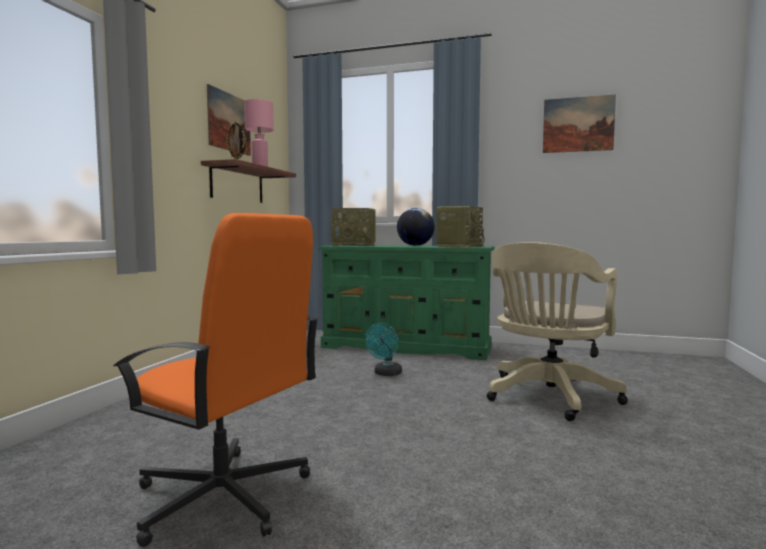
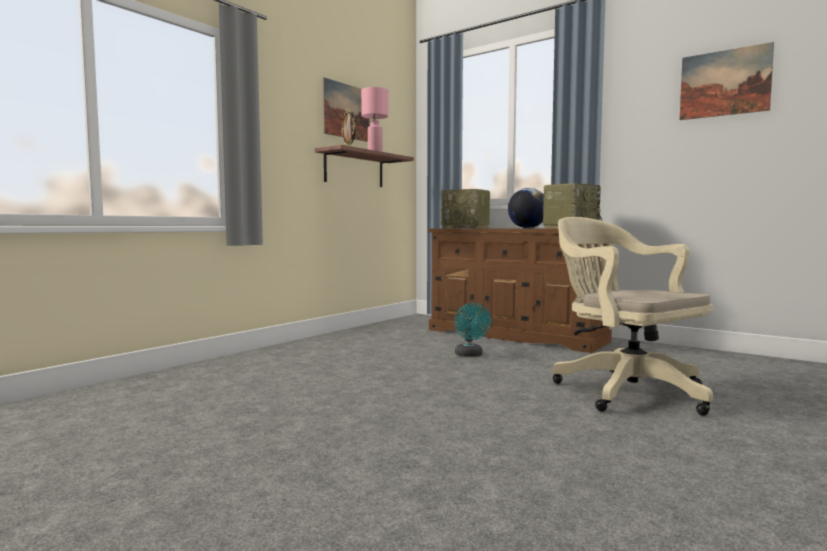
camera: 20 degrees right, 0 degrees up
orange office chair [113,213,319,547] -> none
green dresser [318,245,494,360] -> brown dresser [428,228,612,353]
turquoise fan [365,323,402,376] -> turquoise fan turned 60 degrees counterclockwise [454,303,491,357]
beige office chair [487,242,628,421] -> beige office chair turned 90 degrees clockwise [553,217,713,416]

